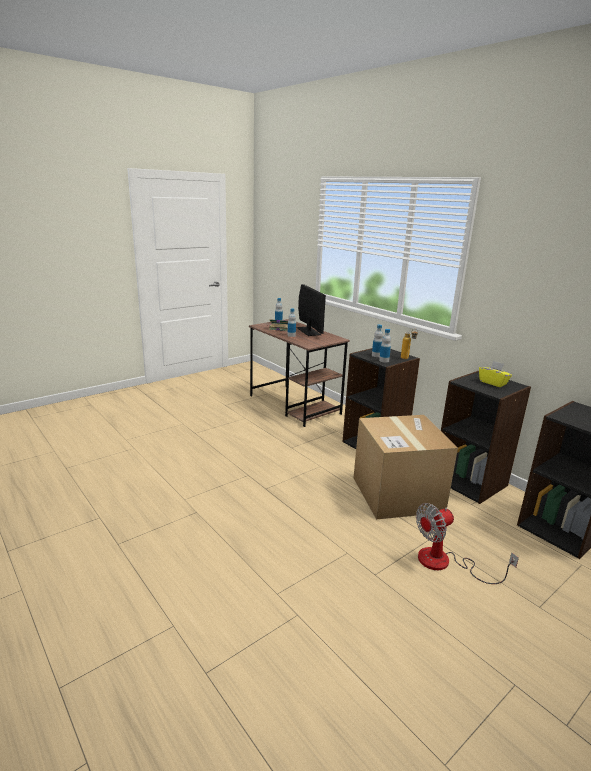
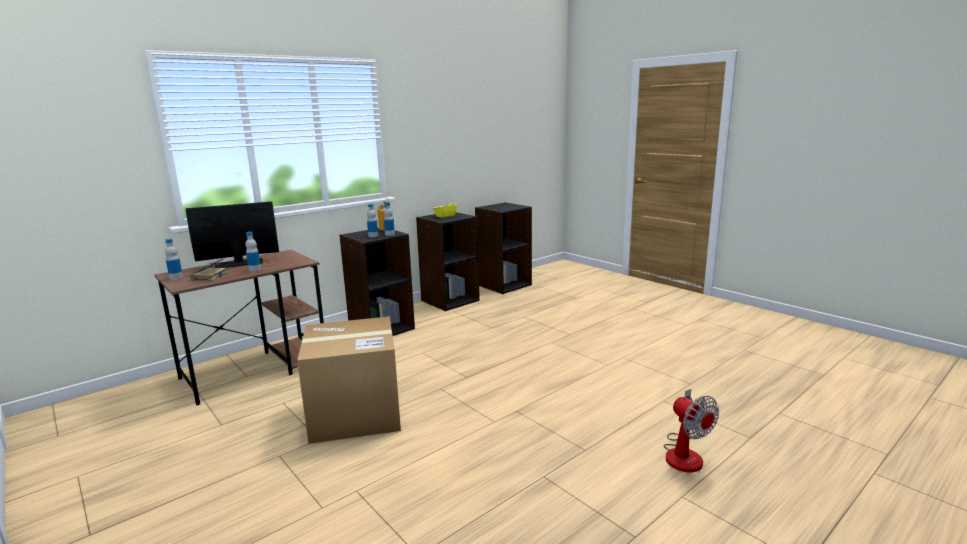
camera: 90 degrees left, 5 degrees down
cardboard box [353,415,458,520] -> cardboard box moved to [297,316,401,444]
fan [416,503,519,584] -> fan moved to [664,389,719,472]

